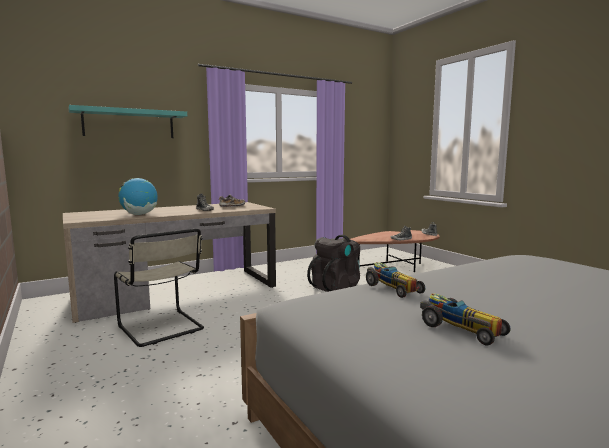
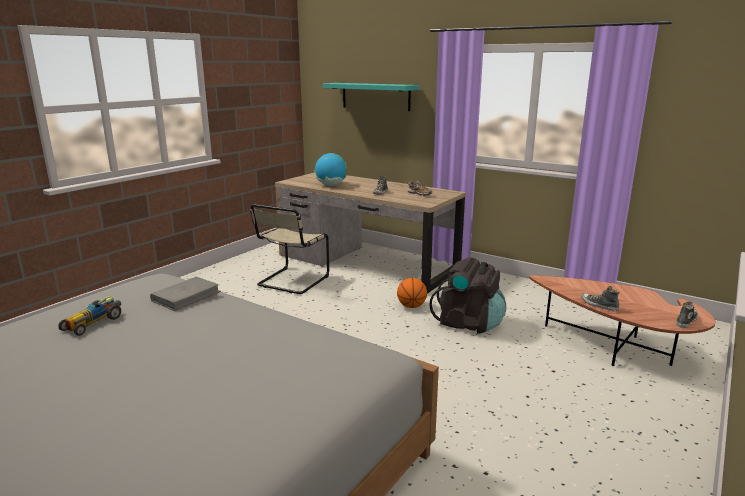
camera: 65 degrees right, 10 degrees up
toy car [366,262,425,298] -> grey book [150,277,221,311]
none -> basketball [397,278,427,308]

